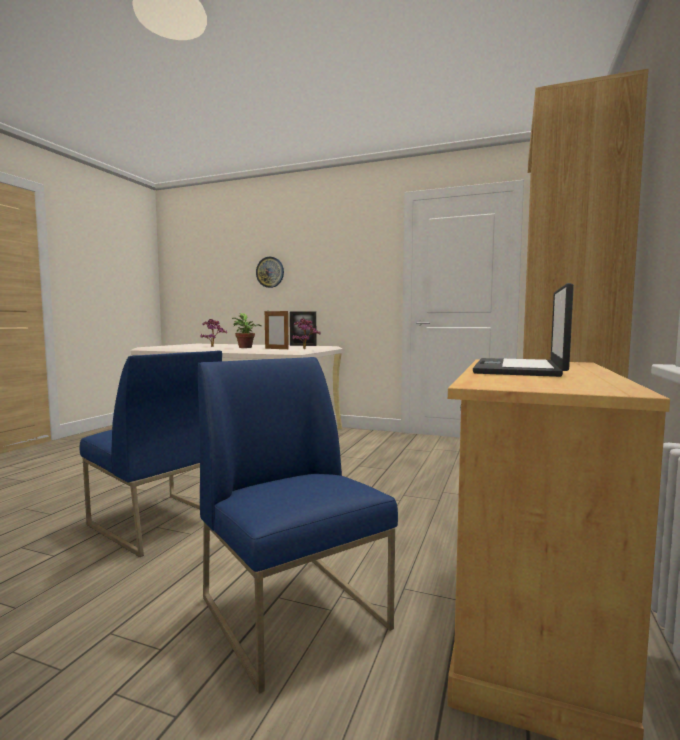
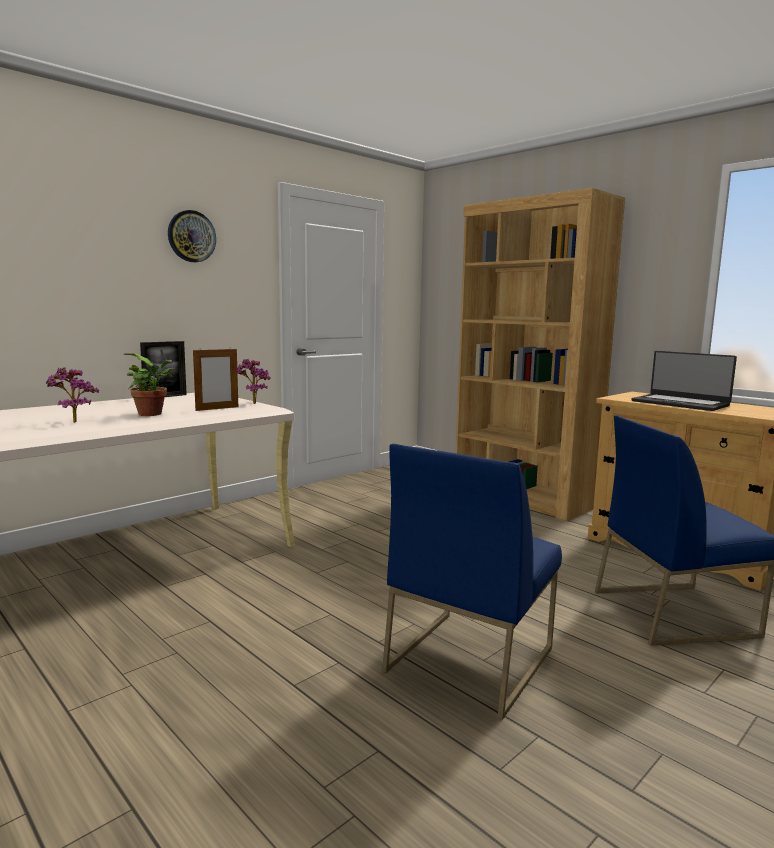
camera: 65 degrees left, 5 degrees up
blue chair [79,351,222,557] -> blue chair turned 150 degrees clockwise [382,444,562,720]
wall clock [256,257,284,288] -> wall clock moved to [168,210,216,262]

